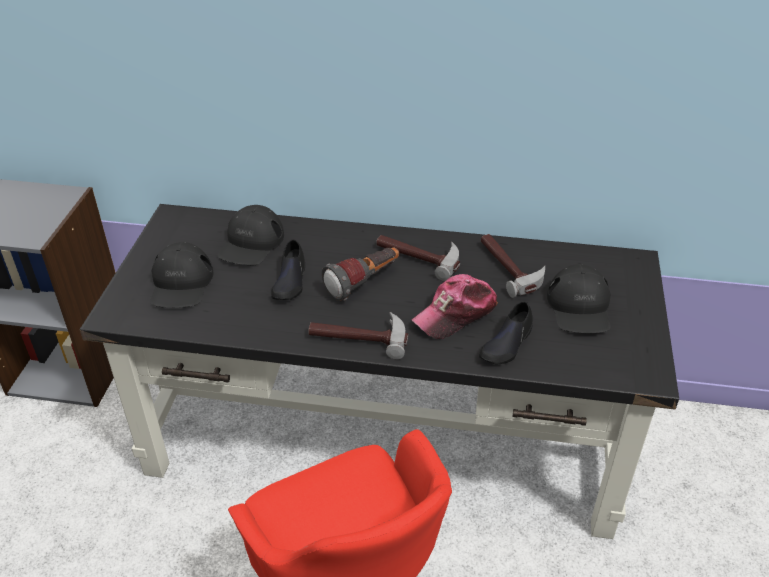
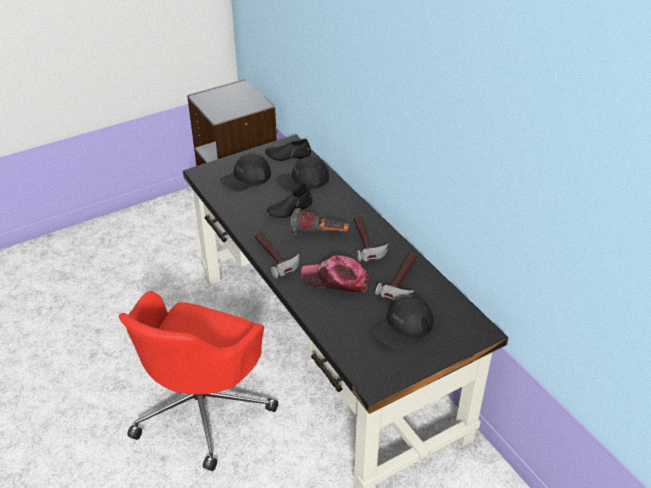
camera: 50 degrees right, 0 degrees up
black shoe [479,301,533,364] -> black shoe moved to [265,139,311,161]

